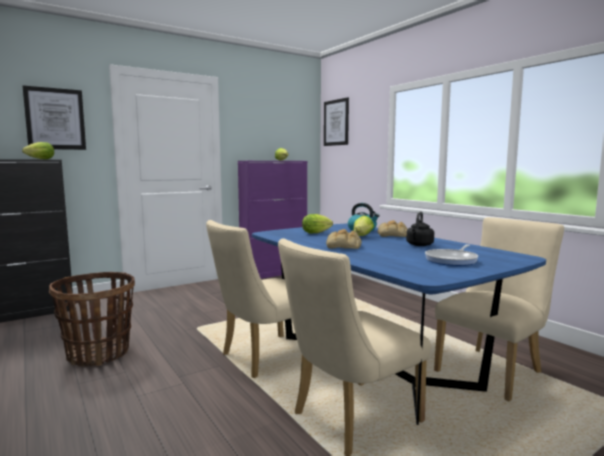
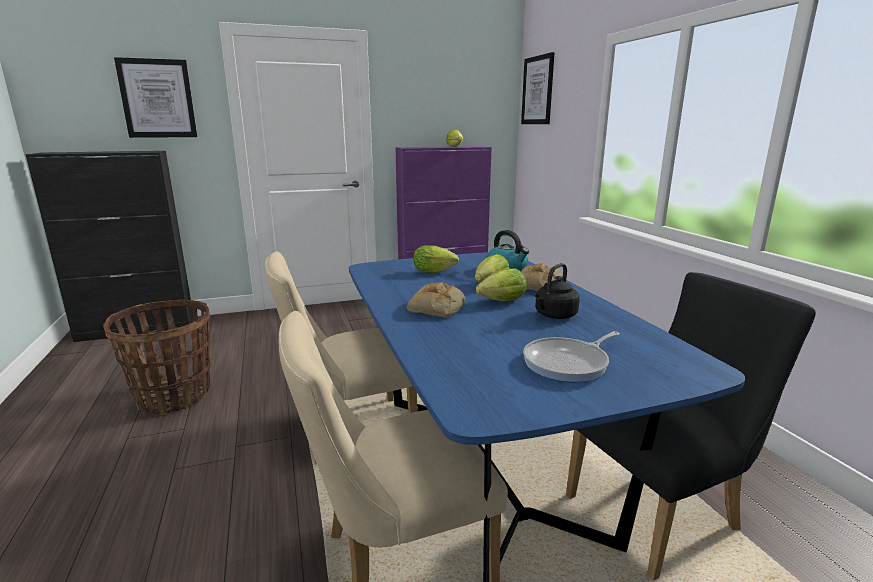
camera: 15 degrees right, 10 degrees up
lettuce [22,142,54,159] -> lettuce moved to [476,268,527,301]
beige chair [434,217,564,402] -> black chair [566,272,816,581]

